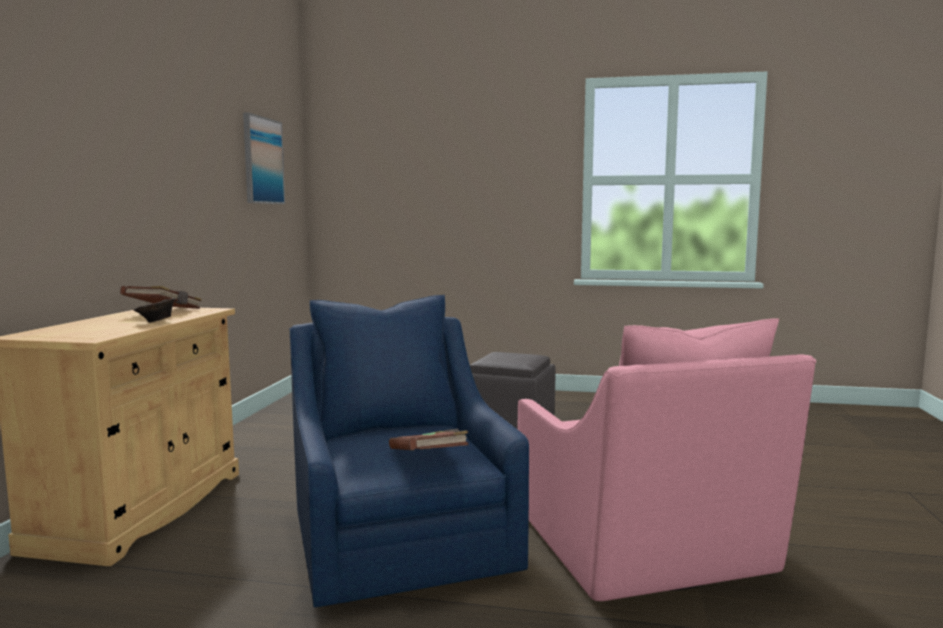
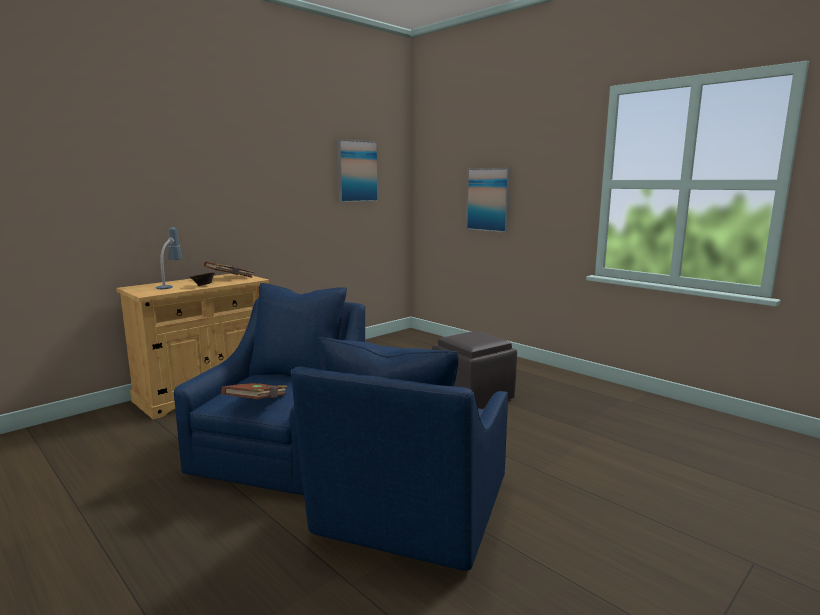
camera: 35 degrees right, 5 degrees up
pink armchair [517,318,816,601] -> blue armchair [291,337,508,571]
none -> table lamp [156,227,182,289]
none -> picture [466,168,511,233]

